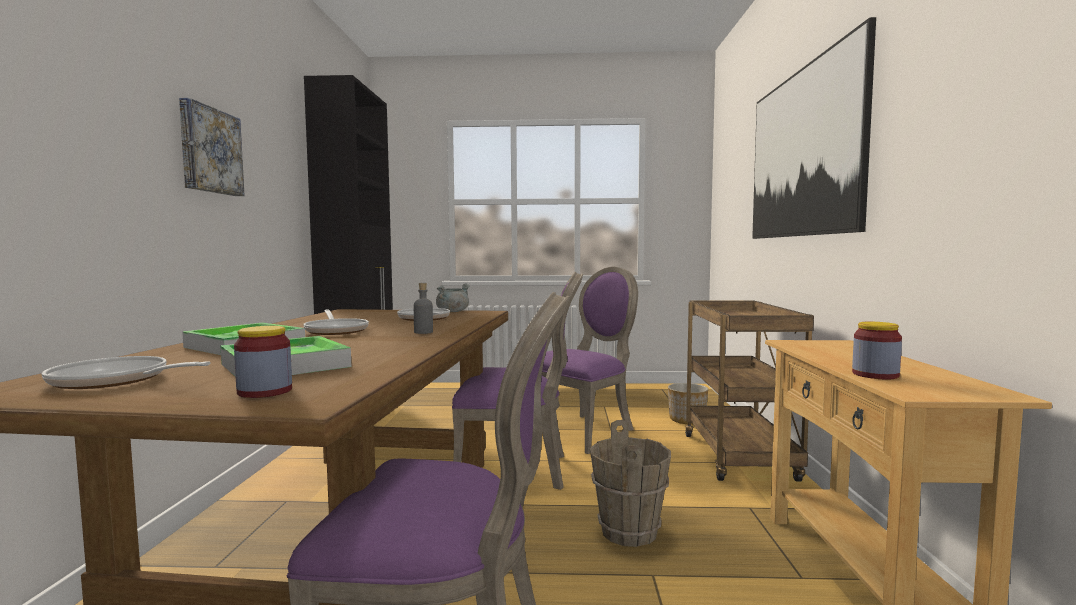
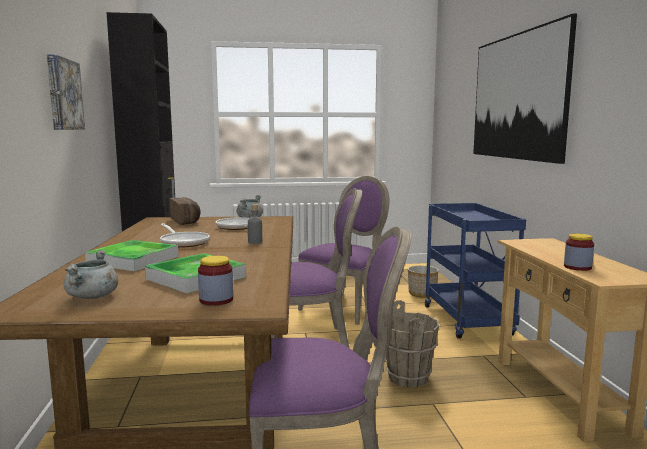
camera: 10 degrees left, 5 degrees up
frying pan [41,356,211,389] -> grey cooking pot [64,250,118,299]
brown cart [685,301,814,482] -> blue cart [425,203,526,338]
none -> bread [169,197,201,225]

